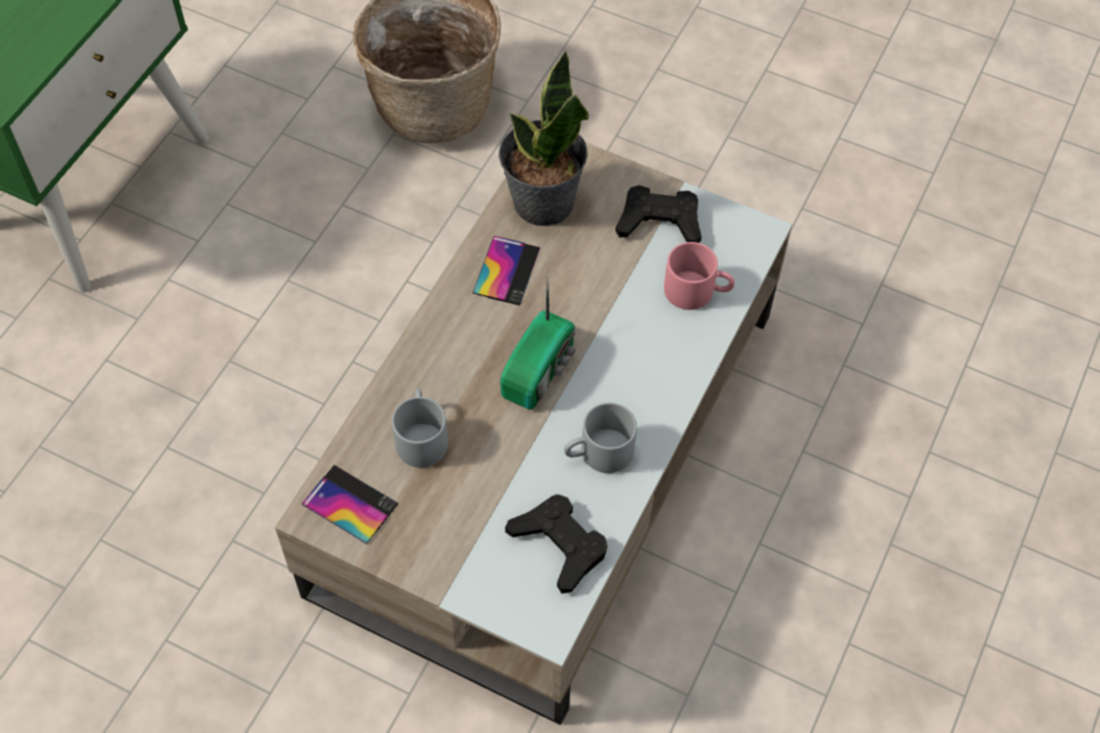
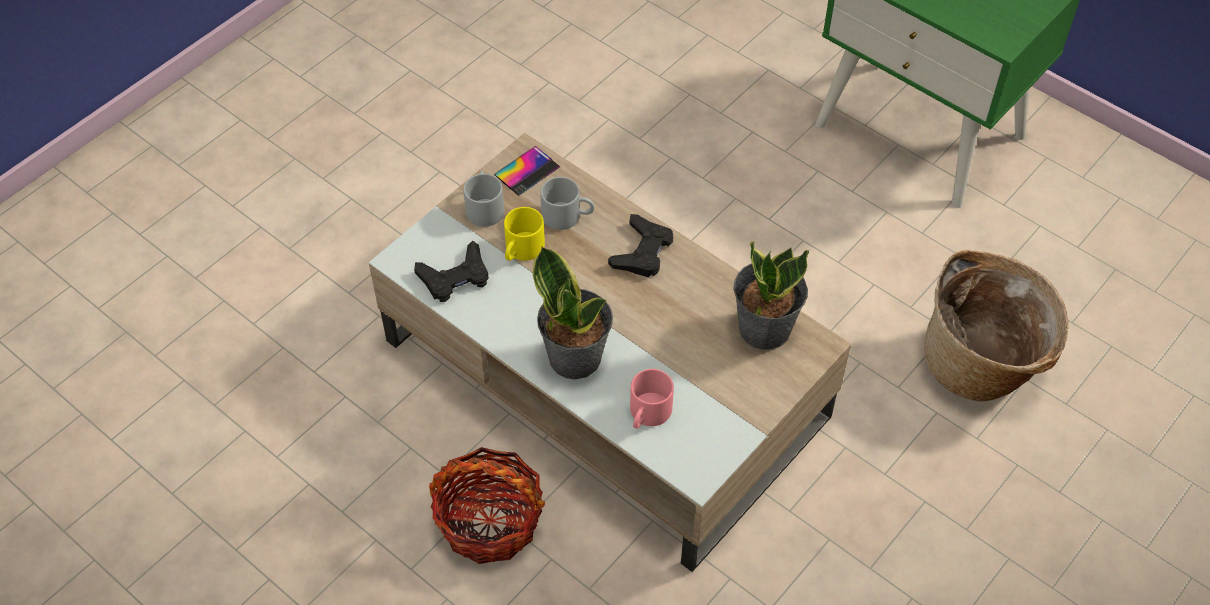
camera: 105 degrees right, 5 degrees down
phone [473,236,540,305] -> none
radio [500,272,576,410] -> none
grey mug [564,403,637,473] -> grey mug moved to [463,171,504,227]
black game controller [615,185,702,243] -> black game controller moved to [608,214,673,277]
none -> basket [429,447,545,564]
none -> yellow mug [504,207,545,261]
none -> potted plant [533,246,613,379]

